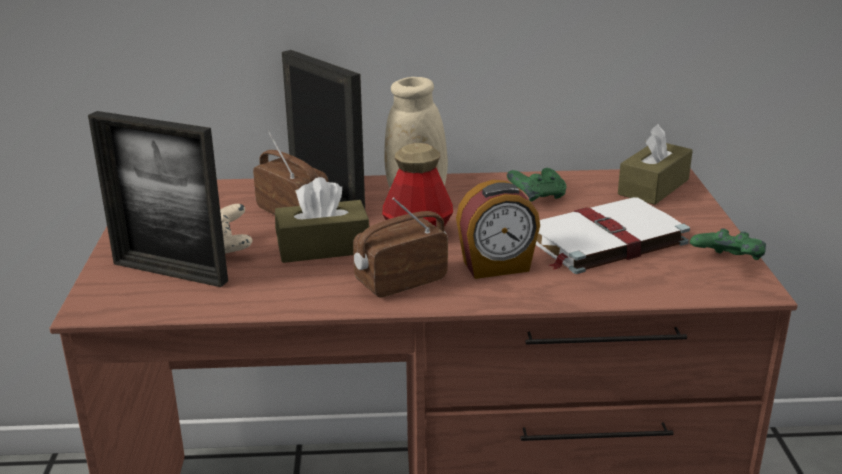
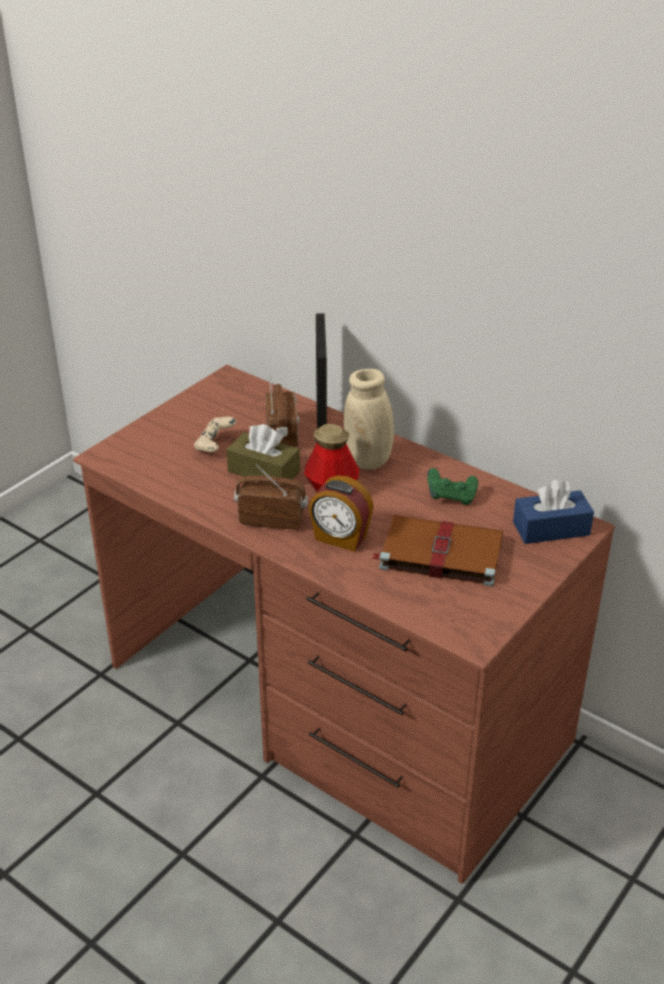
camera: 40 degrees right, 10 degrees up
picture frame [88,111,228,287] -> none
white book [536,197,690,274] -> brown book [371,515,503,586]
brown tissue box [618,124,693,205] -> blue tissue box [513,479,594,544]
green game controller [690,228,766,260] -> none

